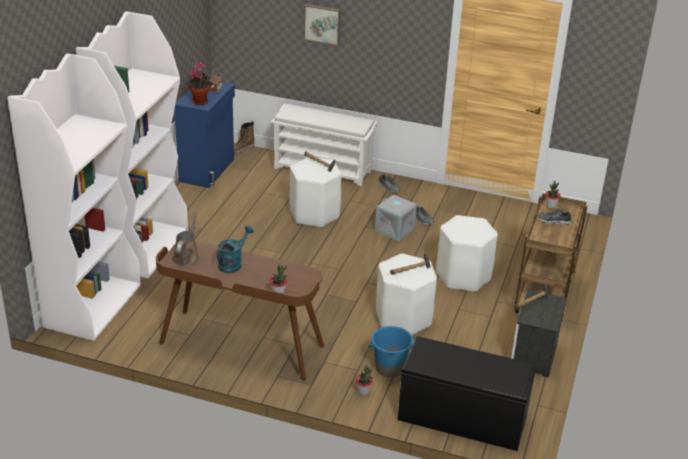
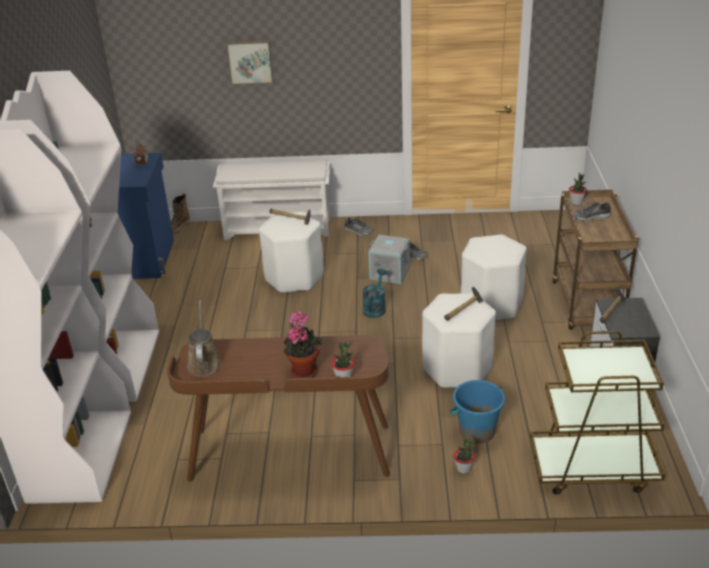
camera: 15 degrees left, 0 degrees up
potted plant [186,61,213,105] -> potted plant moved to [283,311,322,378]
turquoise watering can [217,226,254,273] -> turquoise watering can moved to [362,268,387,318]
black bench [398,336,536,451] -> brown cart [530,331,665,494]

